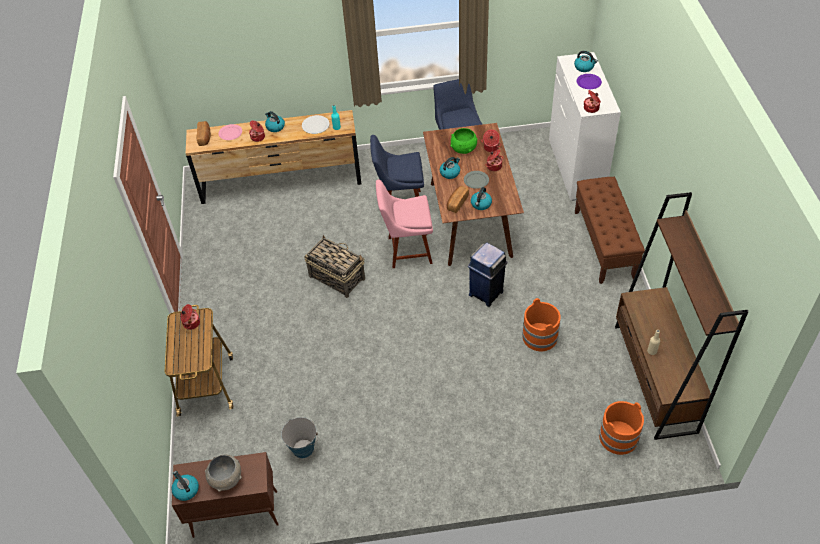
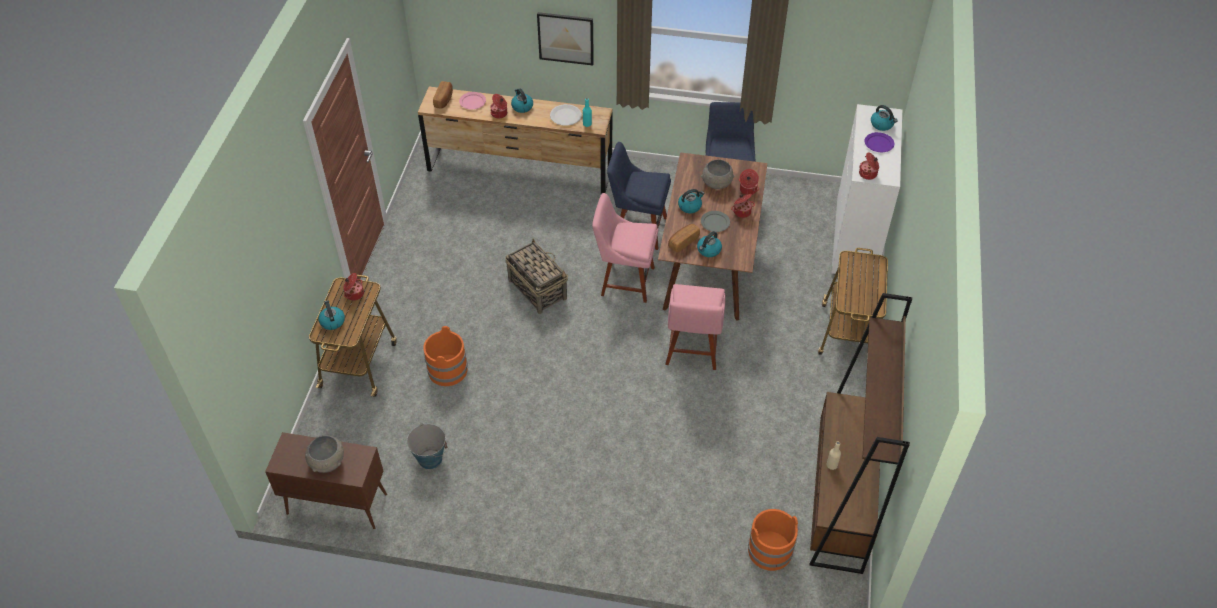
camera: 15 degrees right, 0 degrees up
kettle [171,471,199,501] -> kettle moved to [318,300,345,330]
green bowl [450,128,478,154] -> grey bowl [701,160,735,189]
blue trash can [468,243,508,307] -> pink chair [665,284,726,370]
orange bucket [522,298,561,351] -> orange bucket moved to [423,326,468,386]
brown bench [575,177,645,284] -> cart [818,248,888,355]
none -> picture [537,12,594,65]

